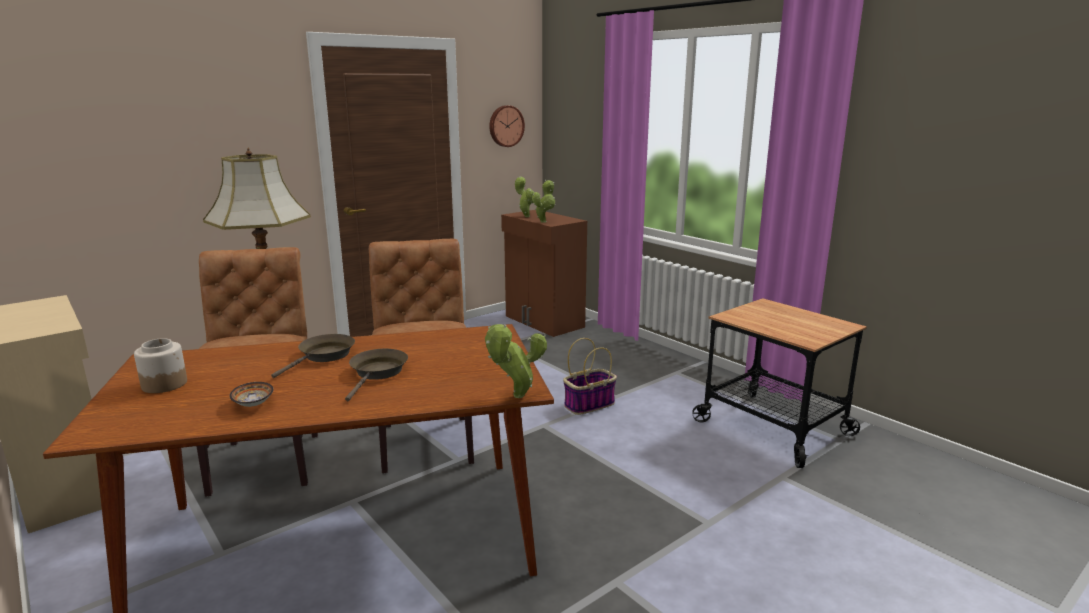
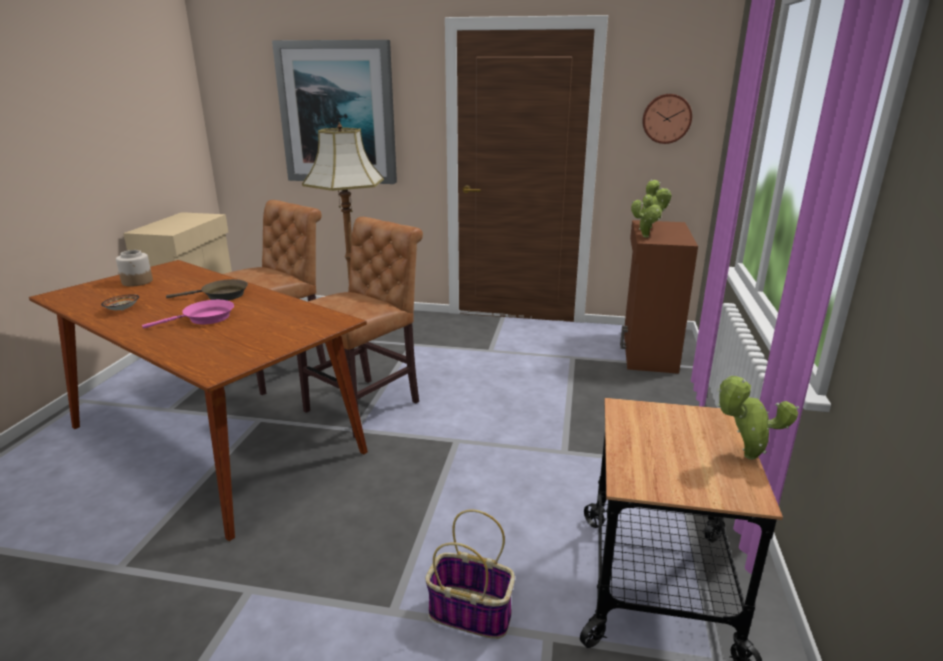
camera: 50 degrees right, 5 degrees up
brown frying pan [345,348,408,401] -> pink frying pan [142,300,234,329]
potted plant [485,324,547,398] -> potted plant moved to [717,375,799,460]
basket [563,338,617,415] -> basket moved to [425,509,515,639]
none -> picture [272,40,397,184]

